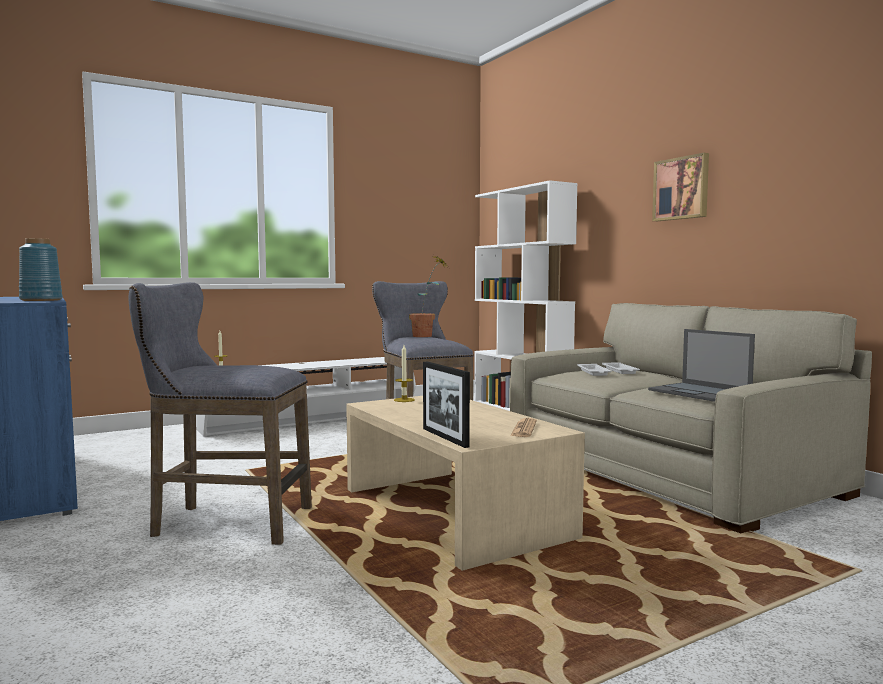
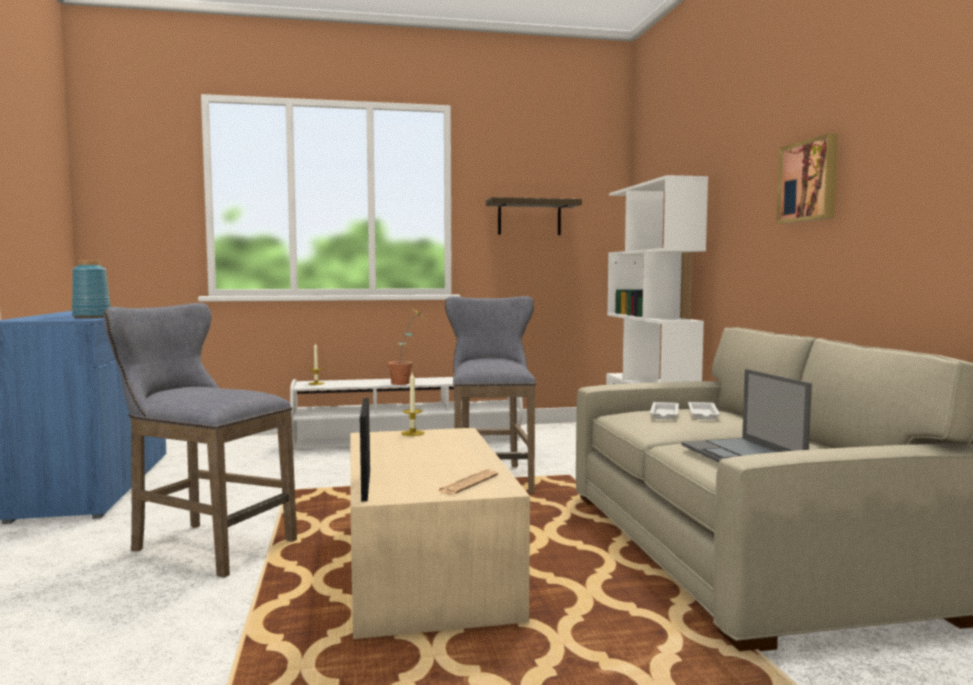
camera: 20 degrees right, 0 degrees up
potted plant [409,255,448,337] -> potted plant moved to [388,308,424,385]
none -> shelf [486,197,582,235]

